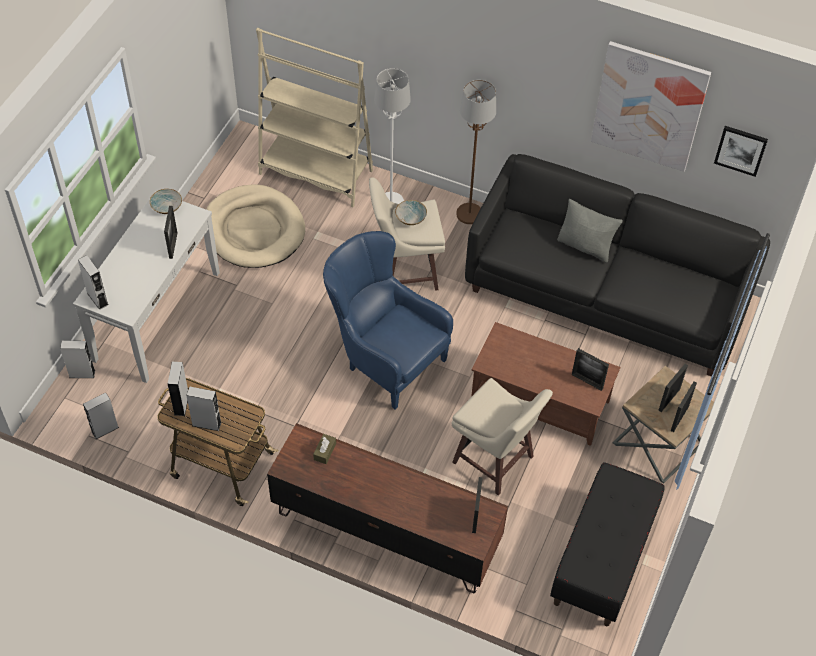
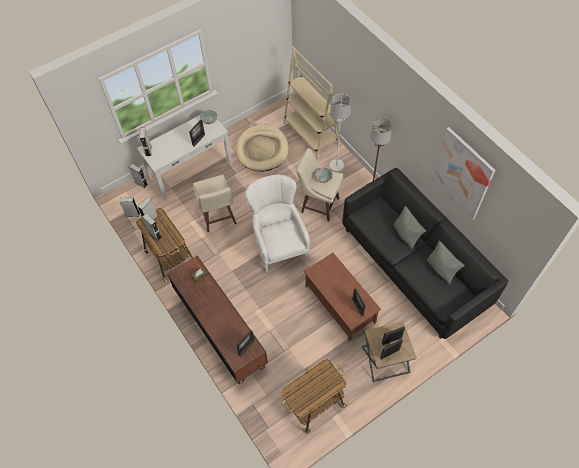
camera: 35 degrees right, 5 degrees up
blue armchair [323,231,453,410] -> white armchair [245,174,310,272]
beige stool [451,378,553,496] -> beige stool moved to [193,175,237,232]
black bench [550,462,665,626] -> cart [281,359,349,434]
picture [714,126,768,177] -> none
none -> grey pillow [427,240,465,284]

